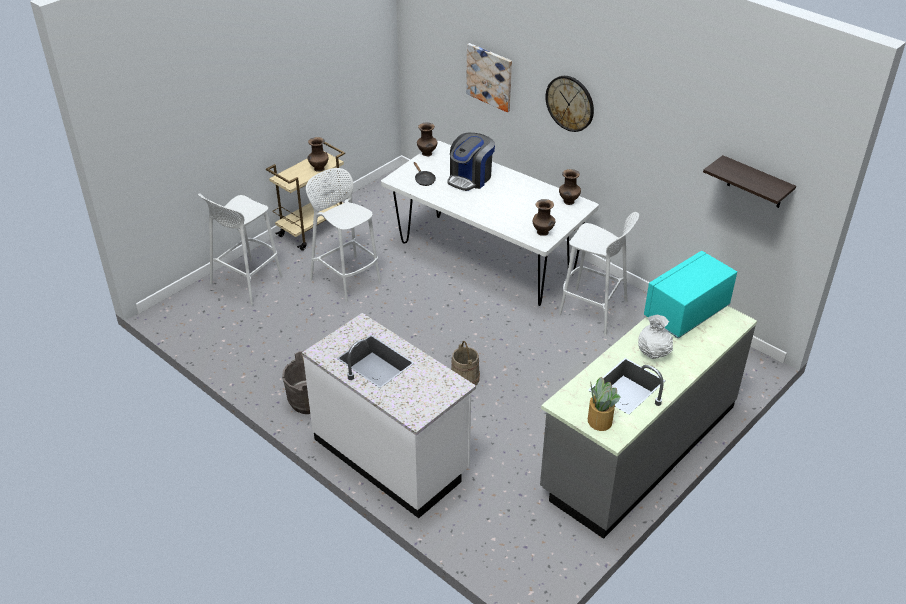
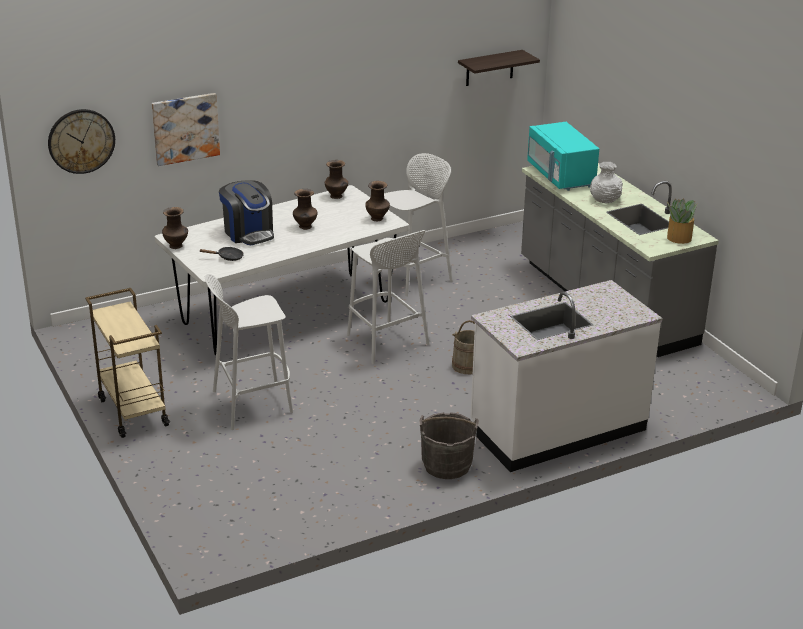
camera: 70 degrees left, 10 degrees down
white stool [198,193,283,305] -> white stool moved to [347,230,430,364]
brown vase [308,137,329,172] -> brown vase moved to [293,189,317,230]
wall clock [545,76,594,132] -> wall clock moved to [48,109,115,174]

